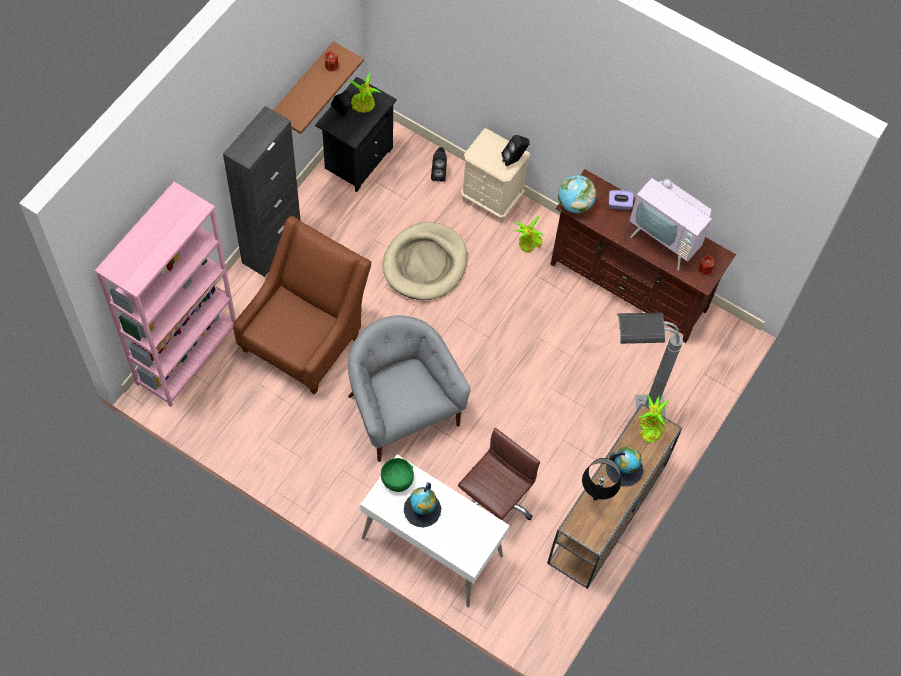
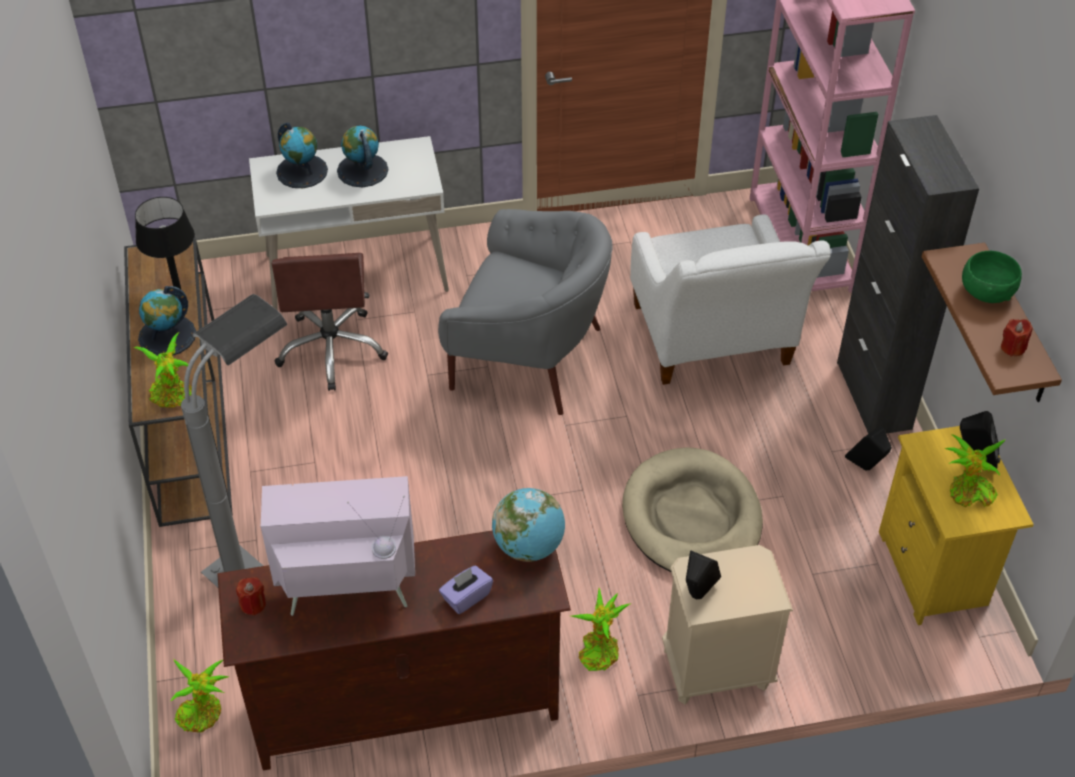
camera: 140 degrees right, 15 degrees down
brown armchair [233,216,371,395] -> white armchair [630,214,831,385]
black nightstand [315,77,397,192] -> yellow nightstand [879,426,1034,625]
green bowl [381,458,414,492] -> green bowl moved to [962,251,1022,303]
black speaker [431,147,447,182] -> black speaker moved to [845,426,892,470]
none -> potted plant [171,659,229,733]
none -> globe [276,123,328,188]

